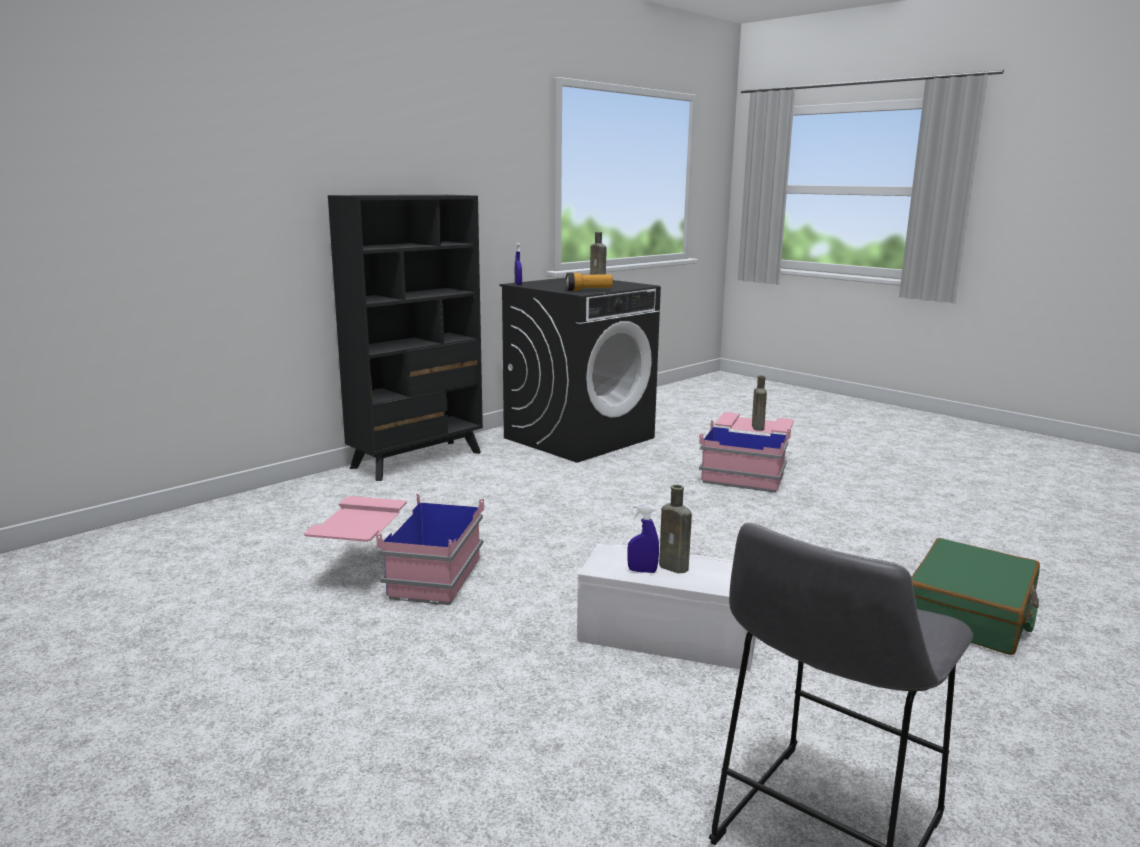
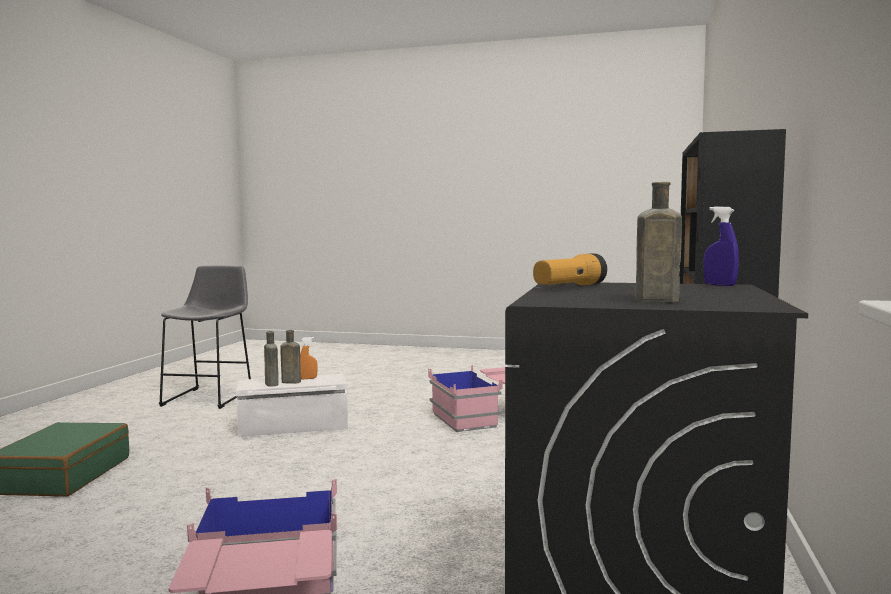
camera: 150 degrees right, 10 degrees down
blue spray bottle [627,504,659,573] -> orange spray bottle [300,337,318,380]
brown bottle [752,375,767,431] -> brown bottle moved to [264,331,278,387]

